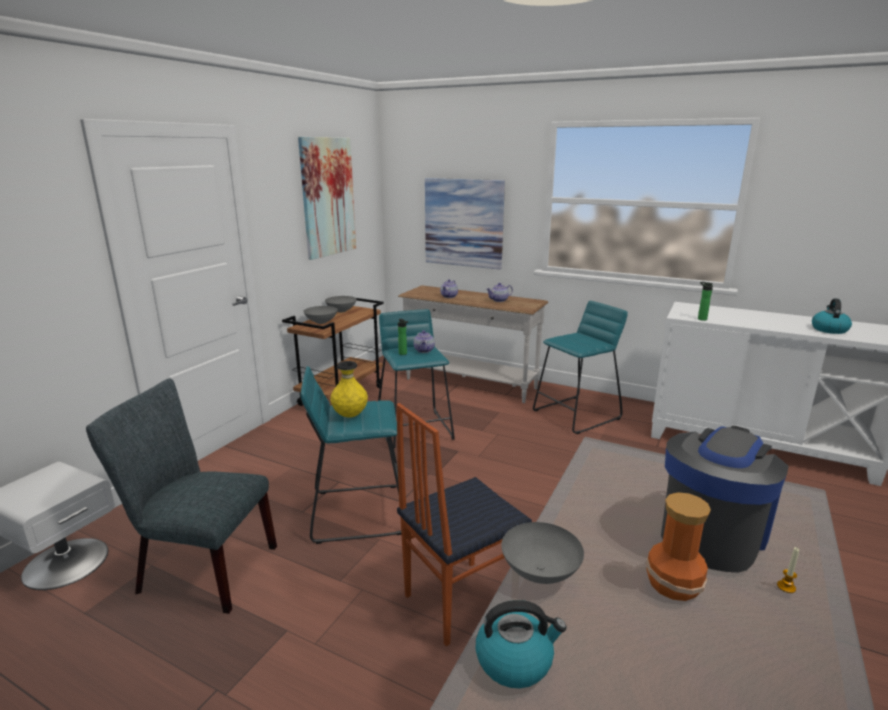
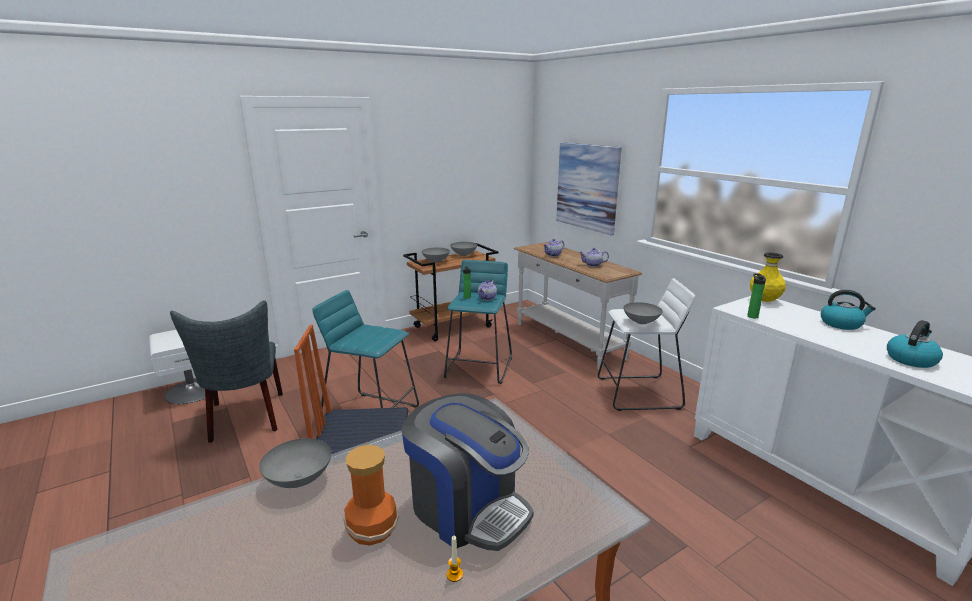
camera: 30 degrees right, 0 degrees up
grey chair [86,378,277,614] -> grey chair turned 150 degrees counterclockwise [170,300,283,443]
picture [298,137,356,260] -> none
yellow vase [330,361,368,418] -> yellow vase moved to [750,252,786,302]
kettle [476,600,567,688] -> kettle moved to [821,290,876,330]
turquoise stool [533,301,628,434] -> white stool [598,278,695,411]
coffee machine [661,426,788,572] -> coffee machine turned 60 degrees clockwise [401,393,534,551]
none -> grey bowl [623,302,663,324]

